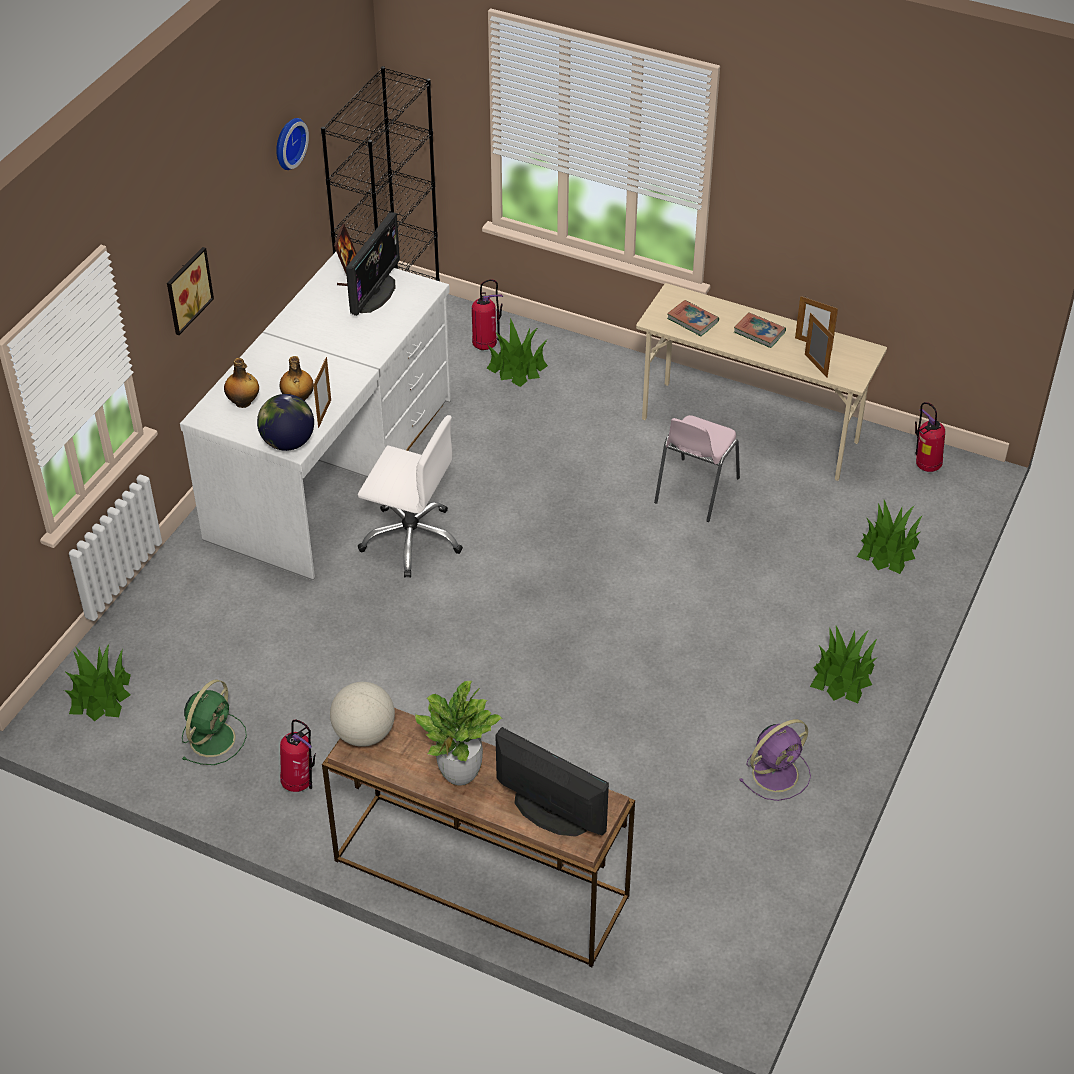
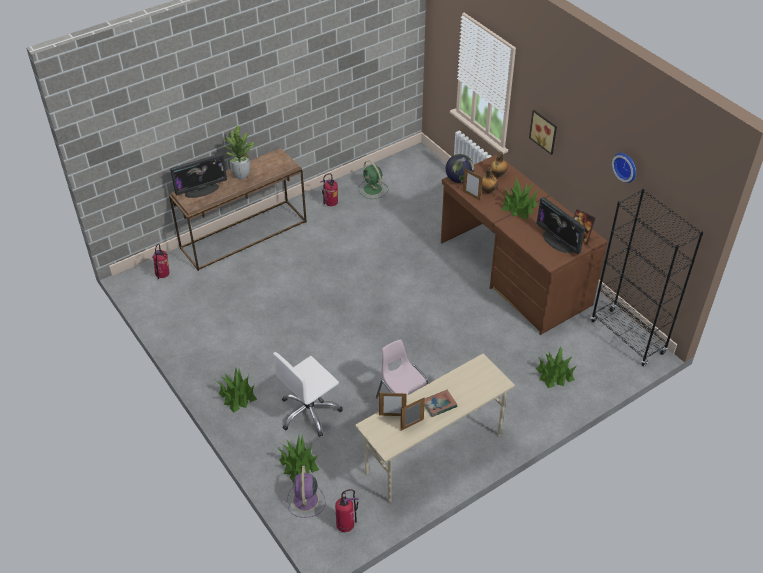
camera: 120 degrees right, 0 degrees up
potted plant [64,644,131,721] -> potted plant moved to [501,178,538,220]
white desk [180,252,451,580] -> brown desk [441,154,608,335]
globe [330,682,395,747] -> none
white office chair [358,415,463,578] -> white office chair moved to [273,352,343,437]
fire extinguisher [472,279,503,350] -> fire extinguisher moved to [152,244,169,279]
book [667,300,719,336] -> none
purple fan [739,719,811,801] -> purple fan moved to [287,466,325,518]

